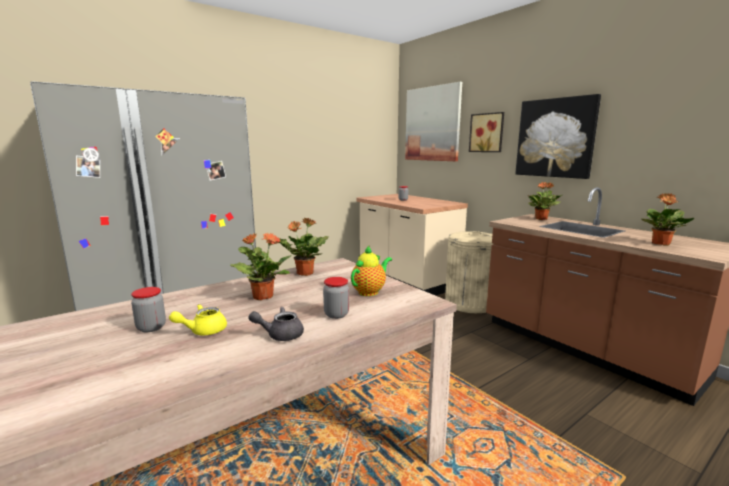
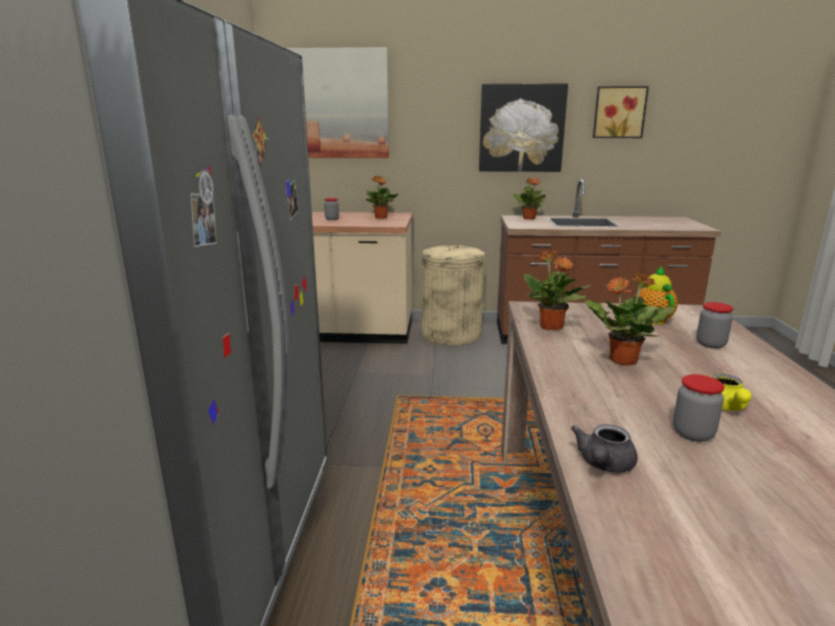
camera: 50 degrees left, 5 degrees up
grey teapot [248,307,304,341] -> grey teapot moved to [571,424,638,473]
picture [469,112,504,152] -> picture moved to [593,86,649,138]
potted plant [642,193,694,246] -> potted plant moved to [366,176,399,219]

